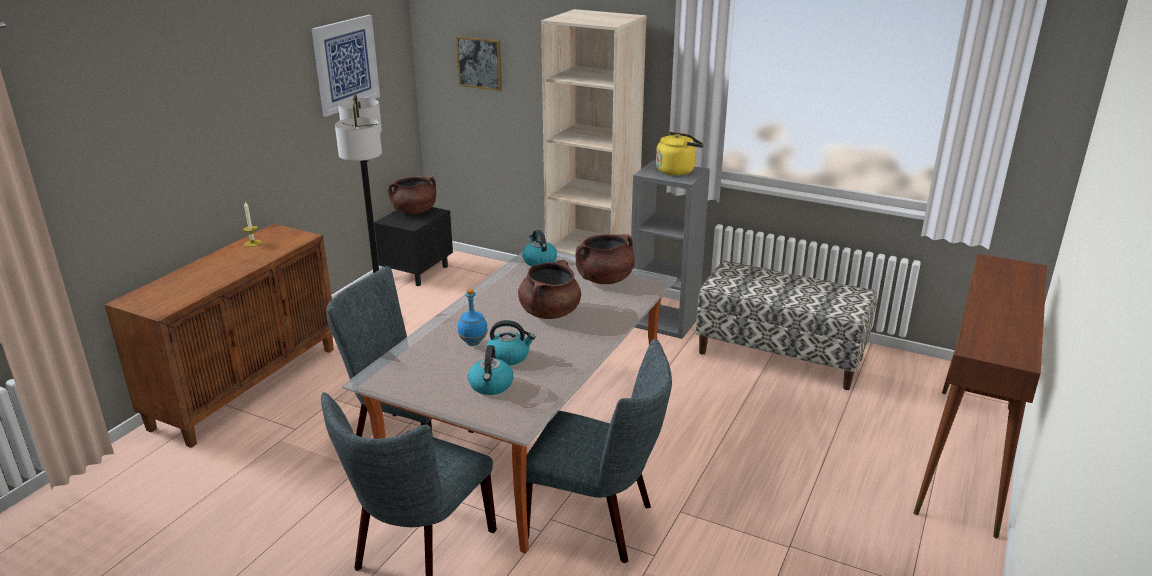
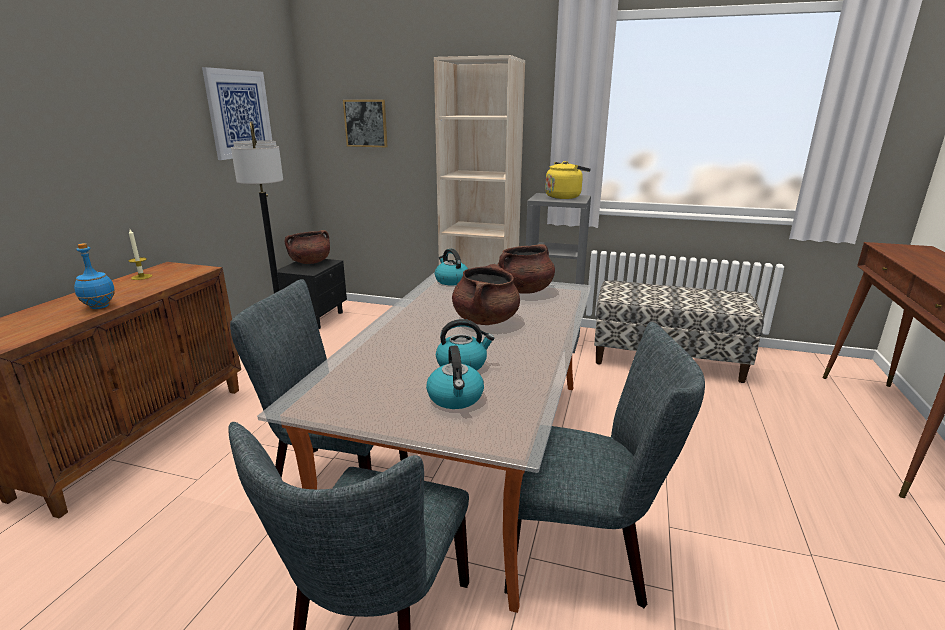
camera: 10 degrees left, 5 degrees down
blue bottle [458,289,488,346] -> blue bottle moved to [74,243,115,309]

